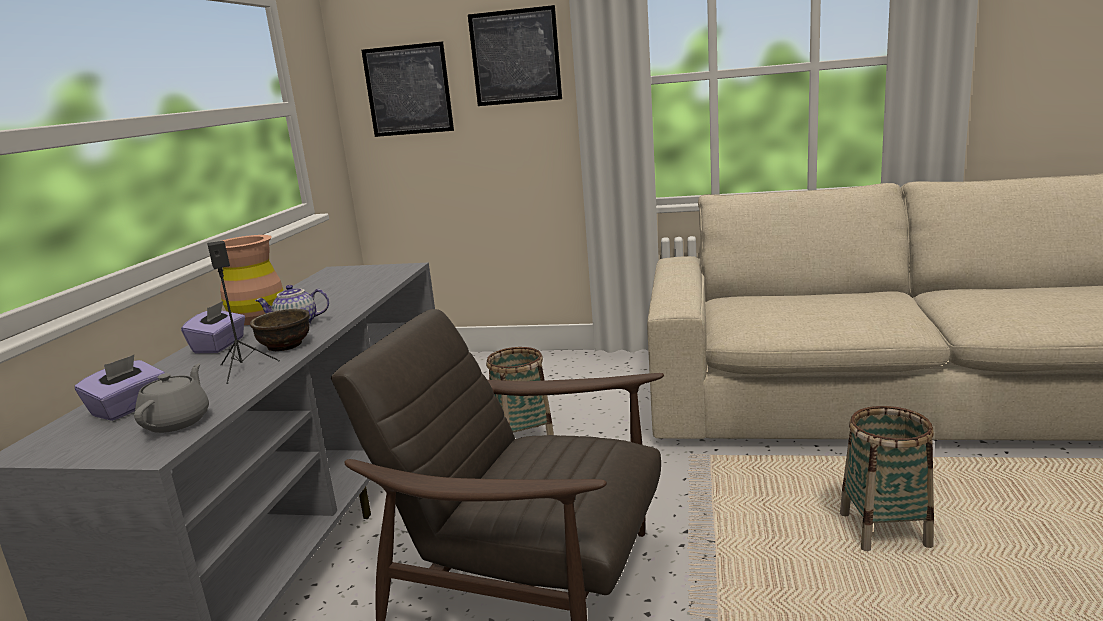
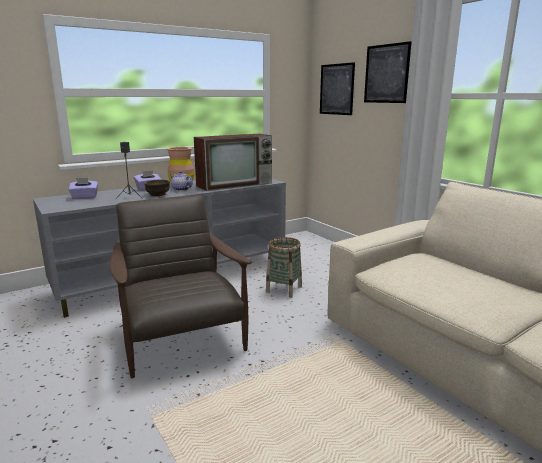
camera: 45 degrees right, 0 degrees up
grey teapot [134,363,209,433] -> none
basket [840,406,934,551] -> none
none -> television [194,134,272,191]

